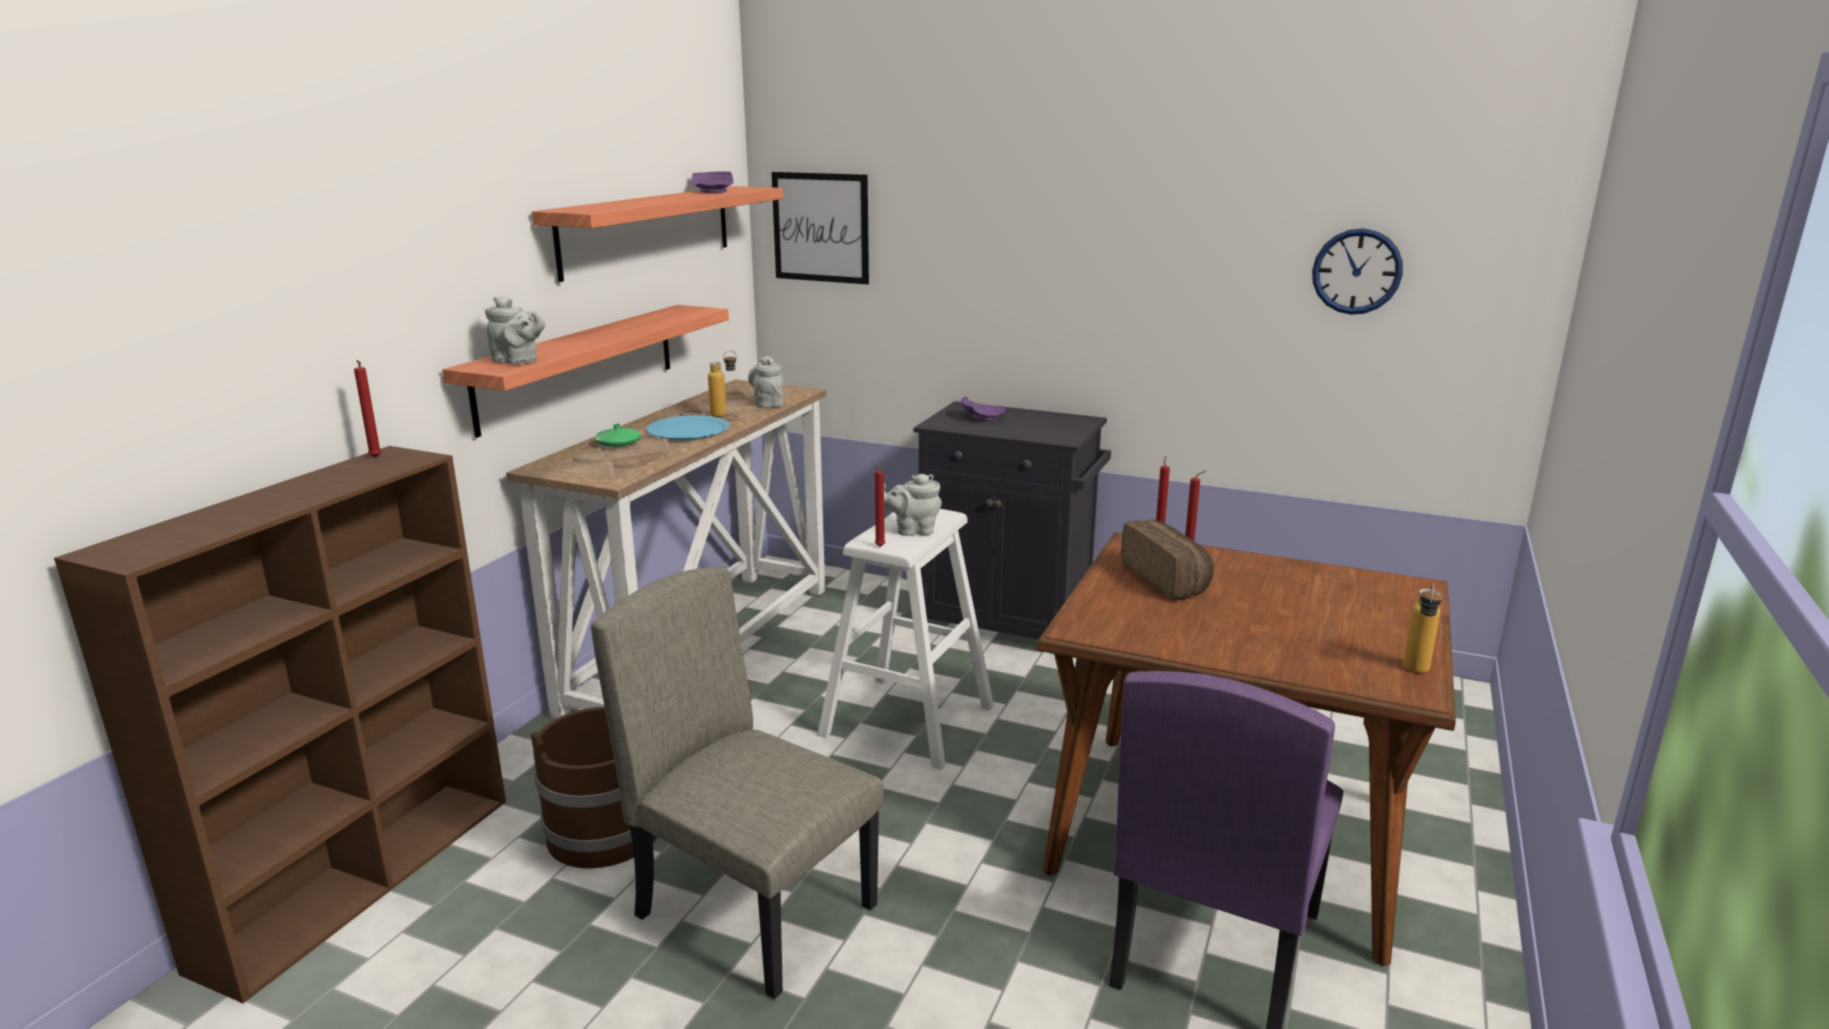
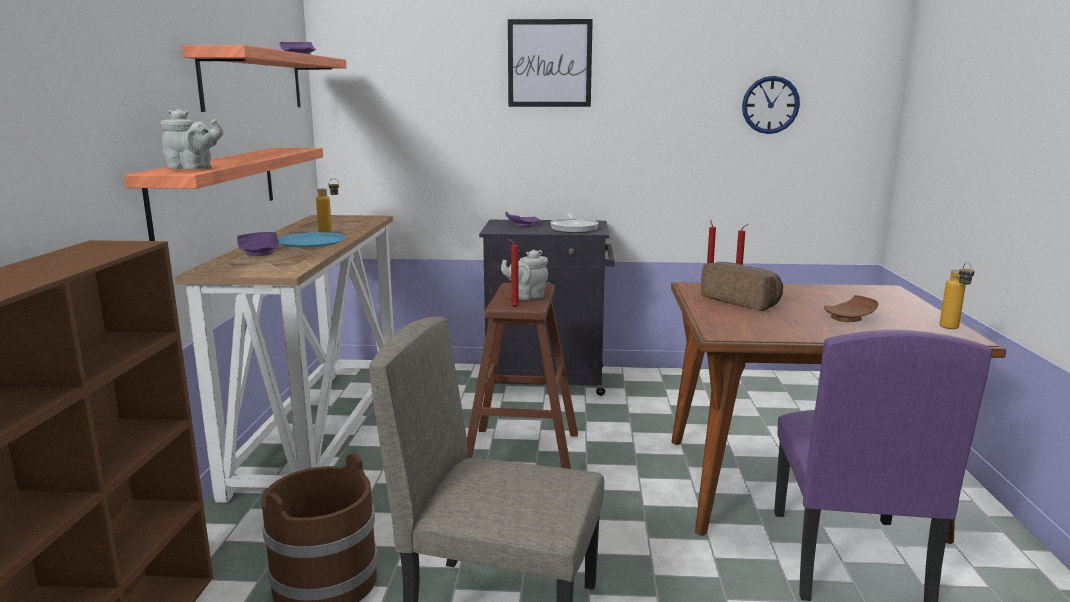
camera: 20 degrees left, 5 degrees down
red candle [354,360,382,458] -> none
green vase [594,424,641,447] -> purple plate [237,232,279,256]
grey teapot [748,356,784,408] -> none
picture [772,172,869,284] -> picture moved to [508,19,593,107]
white stool [817,509,994,770] -> brown stool [467,283,578,469]
none -> frying pan [550,213,599,233]
none -> brown plate [824,295,879,322]

